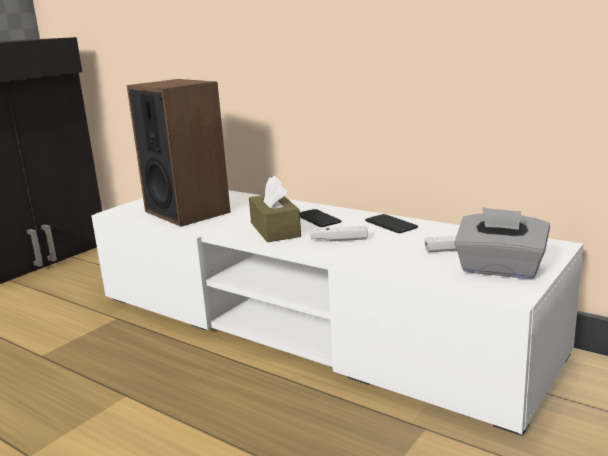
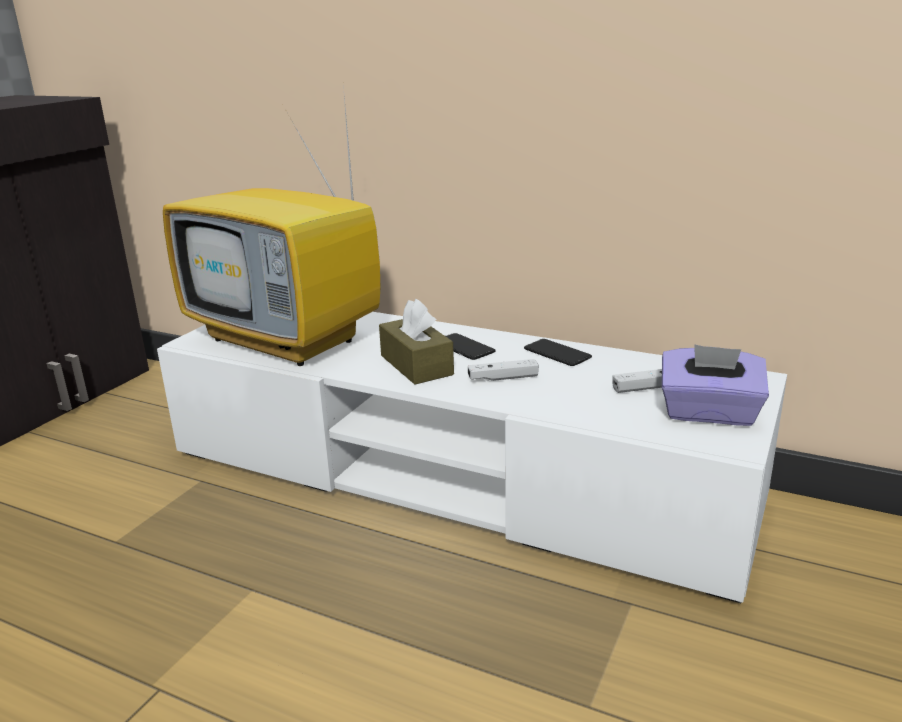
camera: 10 degrees left, 5 degrees up
speaker [127,79,231,227] -> television [163,86,381,366]
grey tissue box [454,207,550,279] -> purple tissue box [662,344,769,426]

